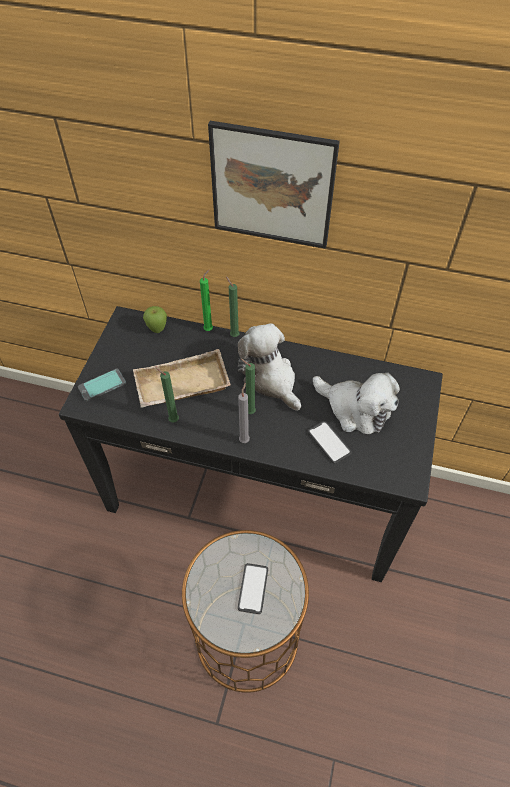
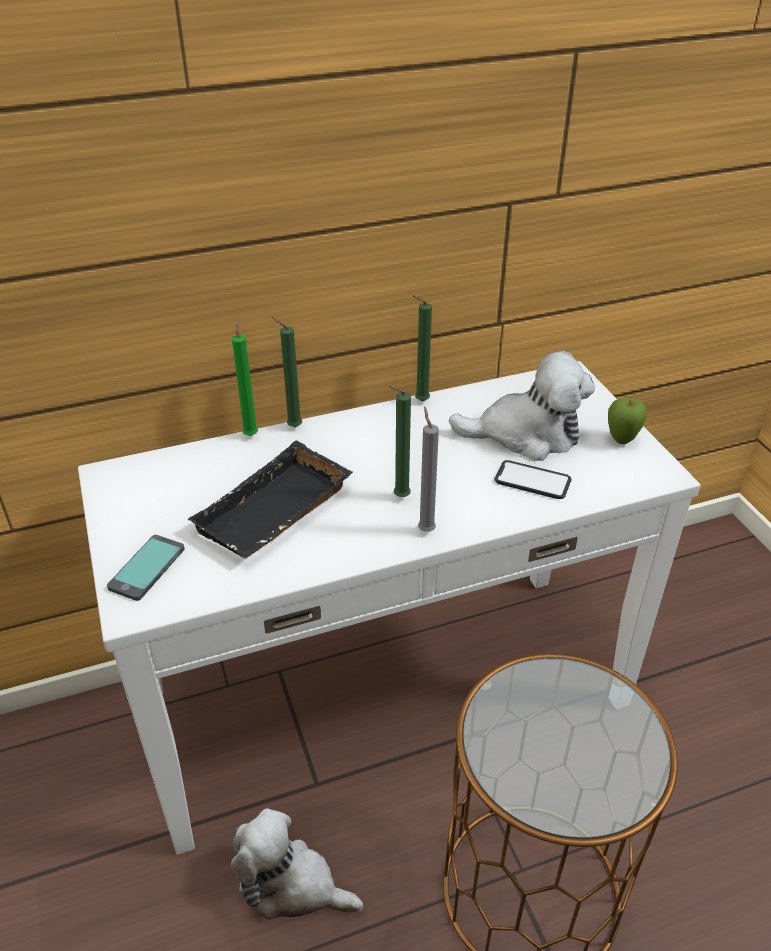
camera: 35 degrees left, 15 degrees down
black console table [59,306,443,582] -> white console table [78,361,701,855]
beige tray [133,349,230,408] -> black tray [188,440,353,558]
apple [143,306,167,333] -> apple moved to [608,397,647,444]
green candle [155,366,179,423] -> green candle moved to [413,295,432,401]
picture [208,121,340,249] -> none
plush toy [238,323,301,411] -> plush toy moved to [231,808,363,920]
phone [238,563,268,614] -> none

